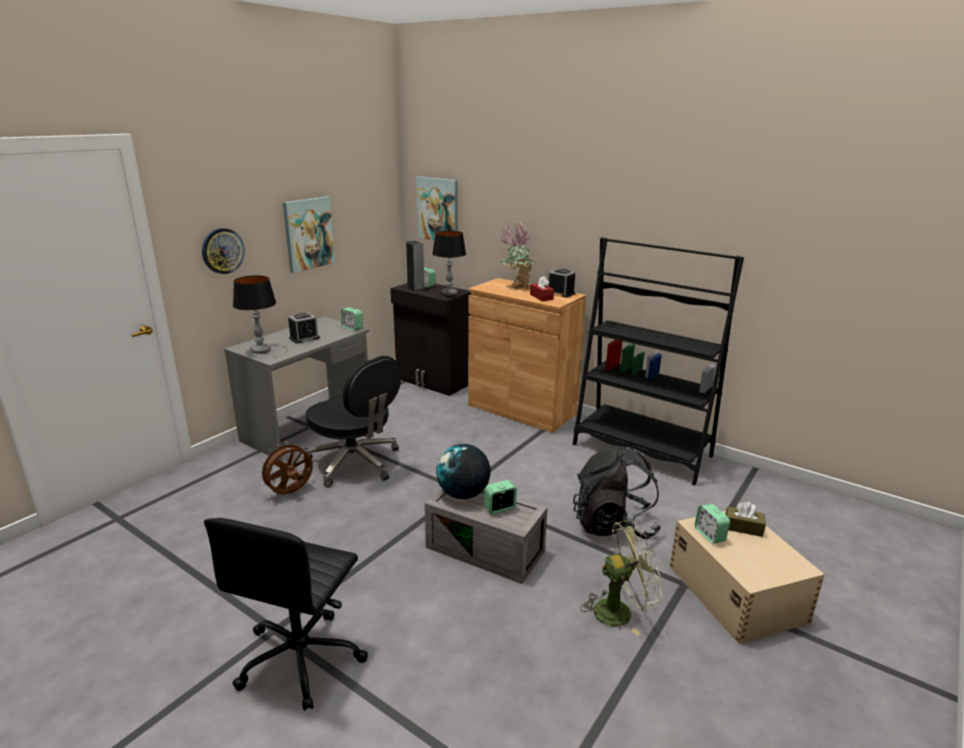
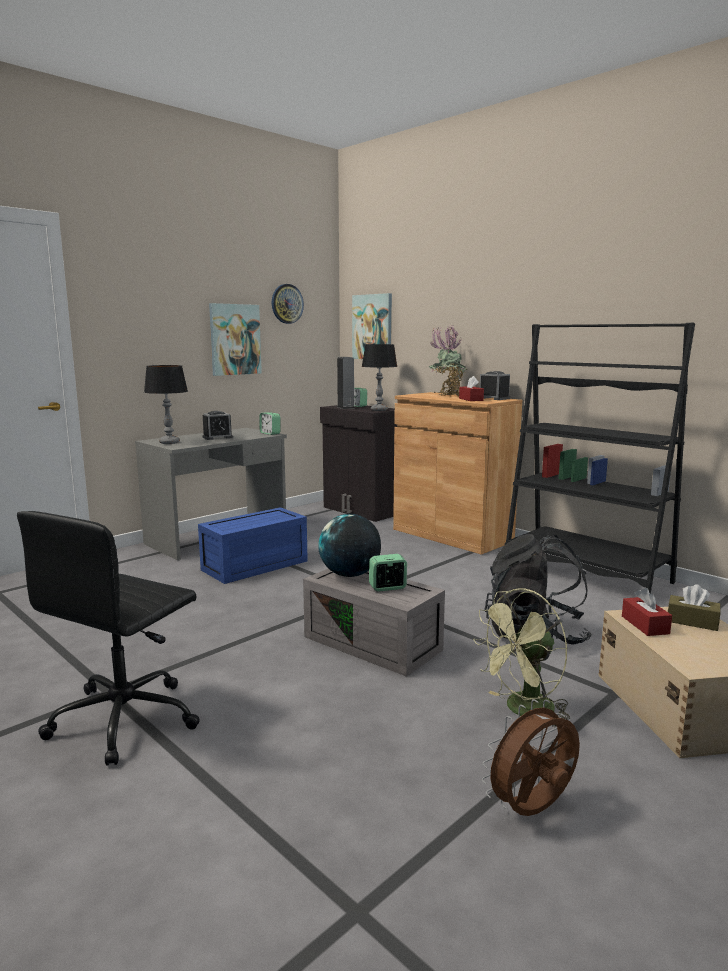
camera: 10 degrees right, 10 degrees down
wall clock [202,228,245,274] -> wall clock moved to [272,284,304,324]
brown fan [258,441,313,494] -> brown fan moved to [482,699,580,816]
black office chair [303,356,401,488] -> blue storage box [198,507,308,584]
green fan [580,520,662,636] -> green fan turned 150 degrees clockwise [473,588,570,727]
alarm clock [695,504,730,544] -> red tissue box [622,588,672,636]

